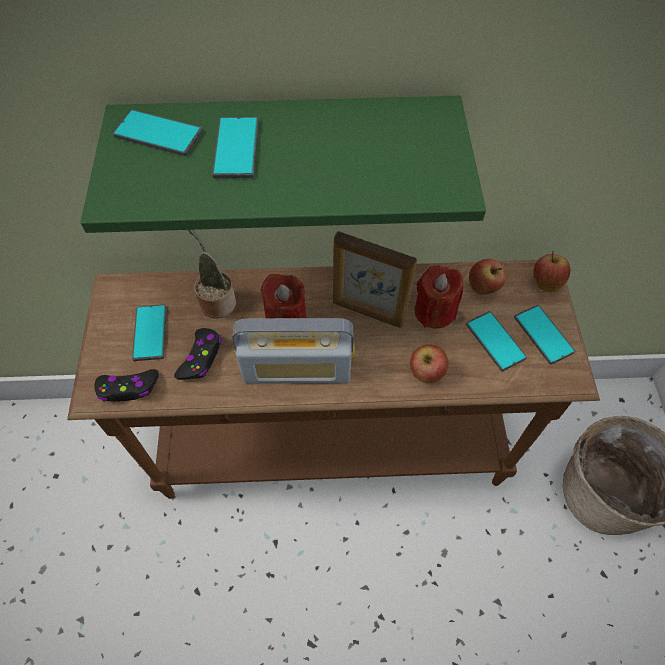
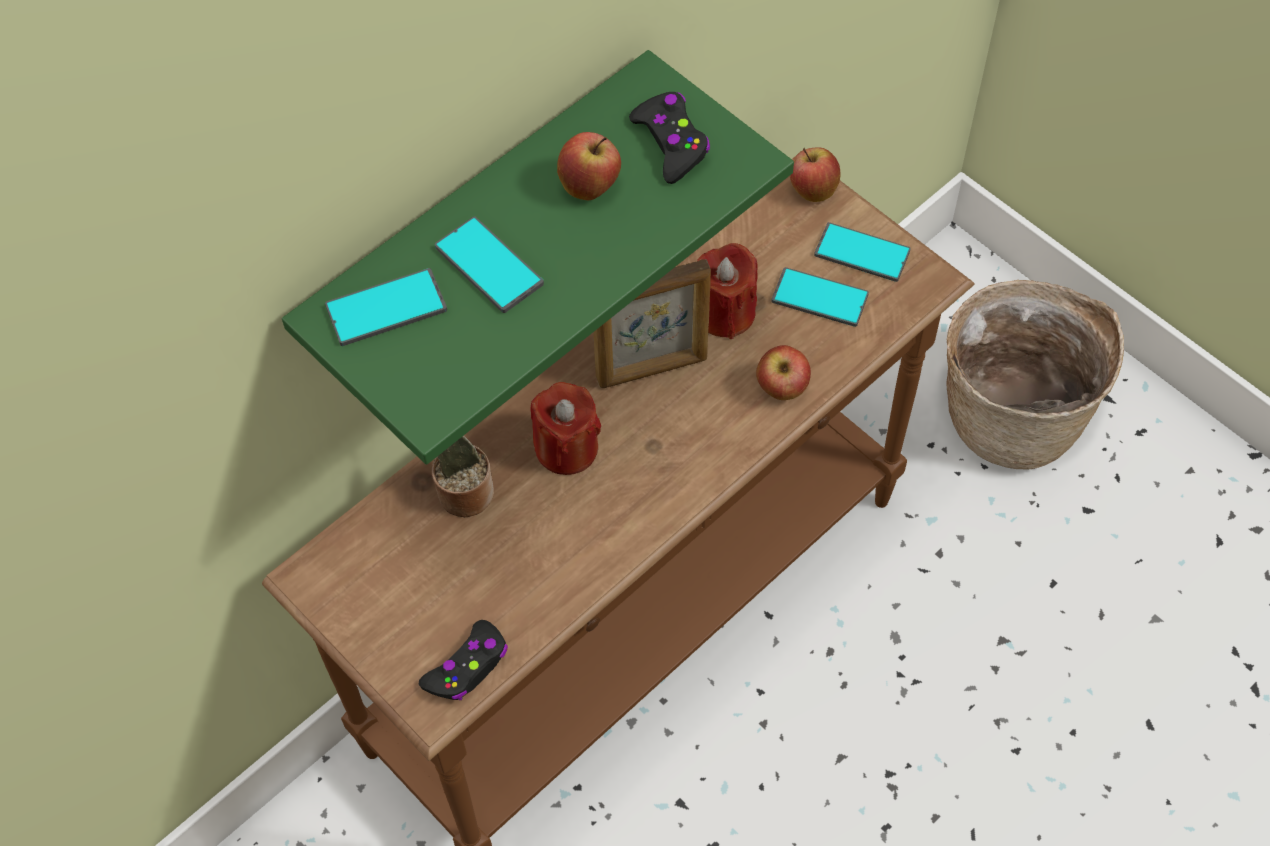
camera: 40 degrees left, 0 degrees up
phone [132,305,167,361] -> none
black game controller [174,328,222,380] -> black game controller moved to [629,92,710,184]
radio [233,318,355,384] -> none
apple [469,259,506,295] -> apple moved to [557,132,621,200]

